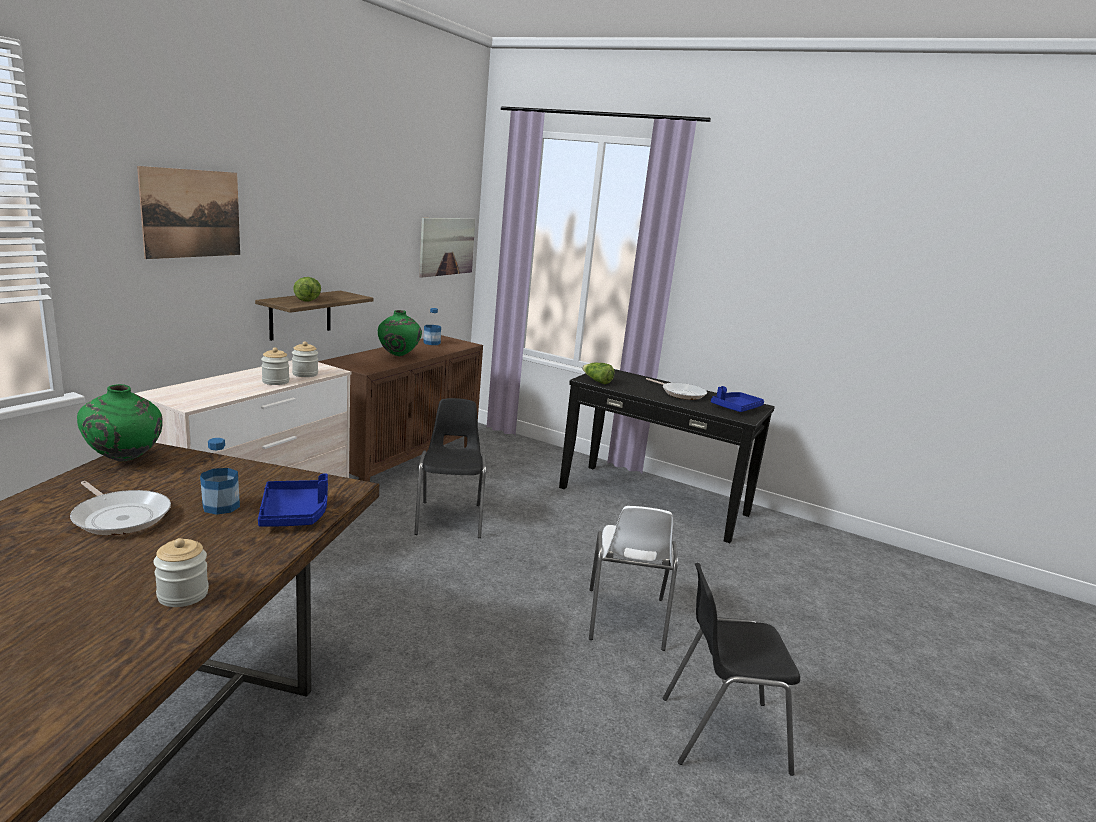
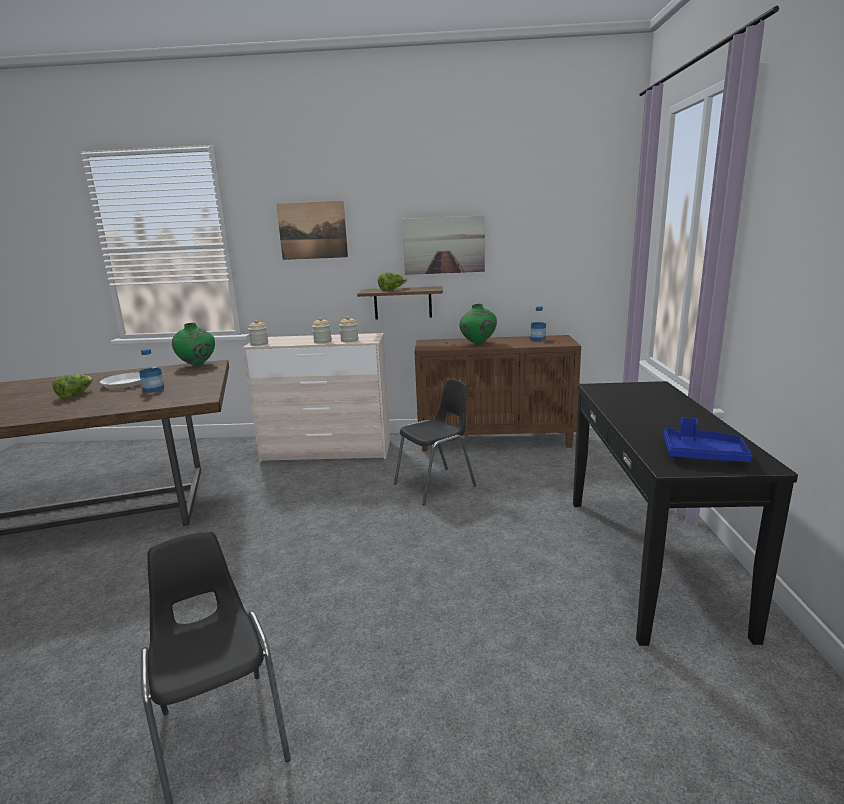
camera: 65 degrees right, 0 degrees up
jar [153,538,209,607] -> jar moved to [248,320,268,346]
blue tray [258,474,328,527] -> none
picture [419,218,475,278] -> picture moved to [402,215,485,275]
lettuce [582,363,615,384] -> lettuce moved to [52,374,93,398]
white chair [589,506,678,651] -> none
frying pan [646,378,707,400] -> none

